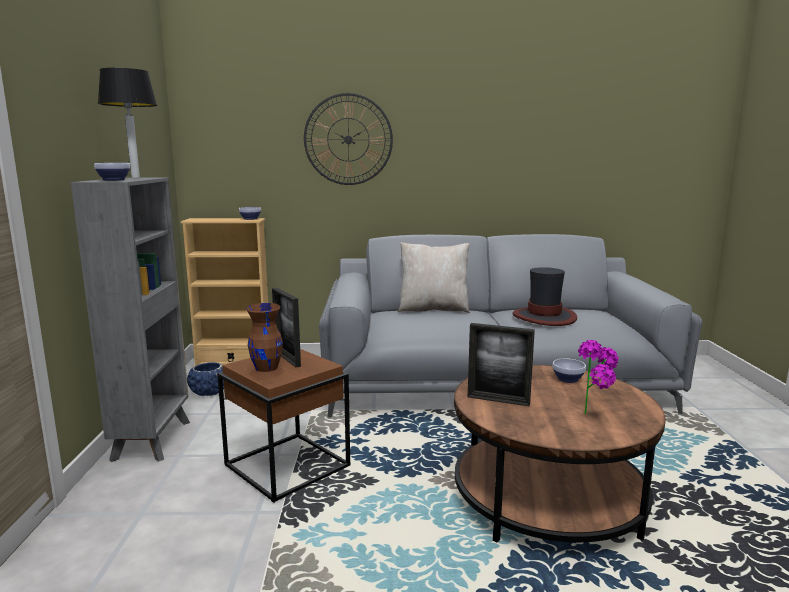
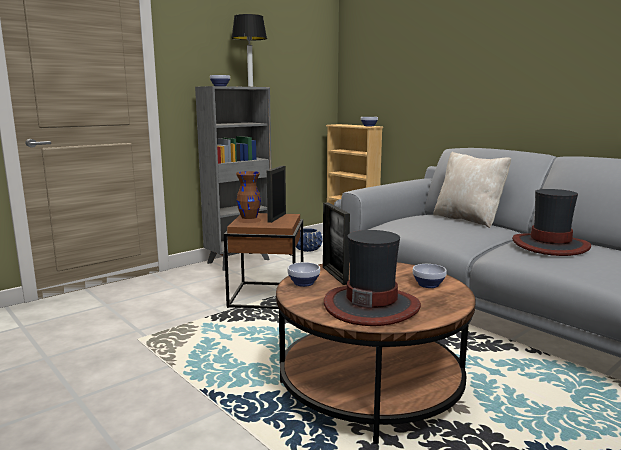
camera: 50 degrees right, 0 degrees up
wall clock [304,93,393,185] -> none
potted plant [578,340,619,414] -> hat [324,230,421,326]
none -> bowl [287,262,320,287]

